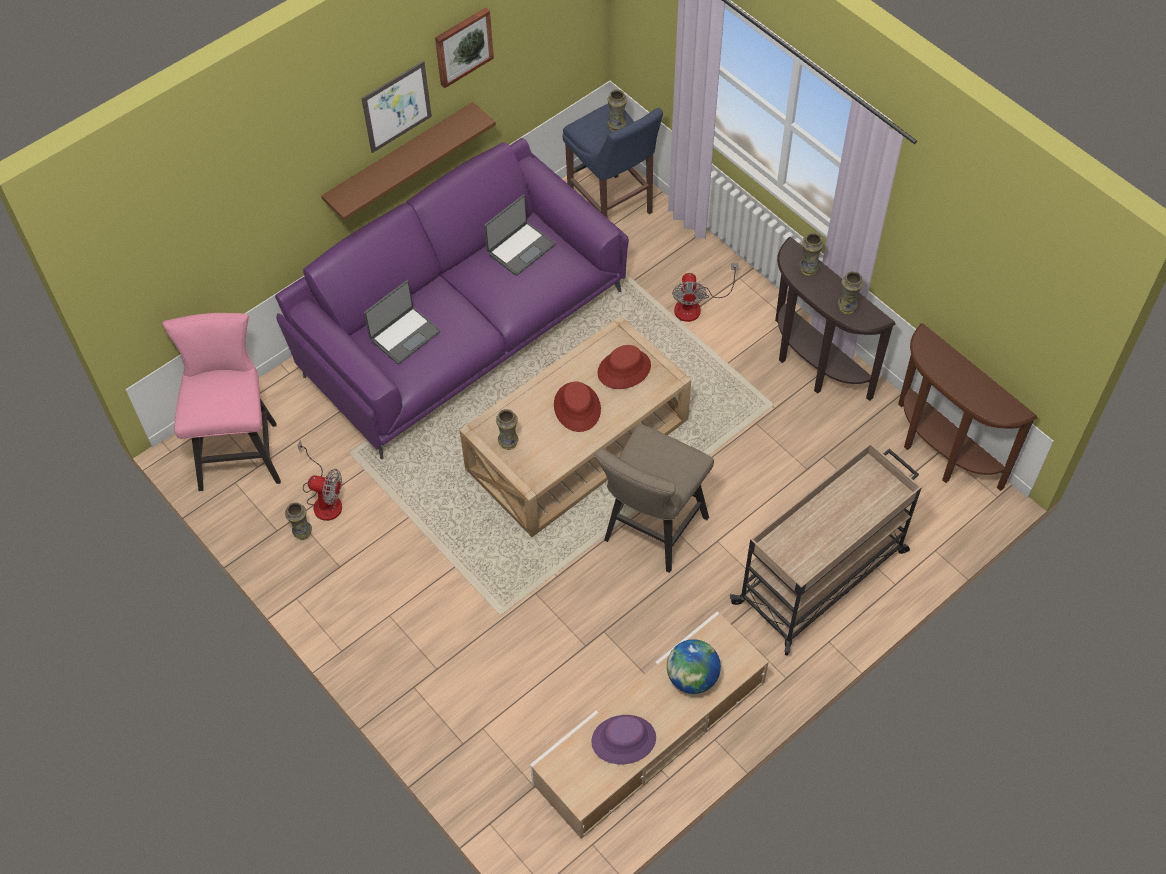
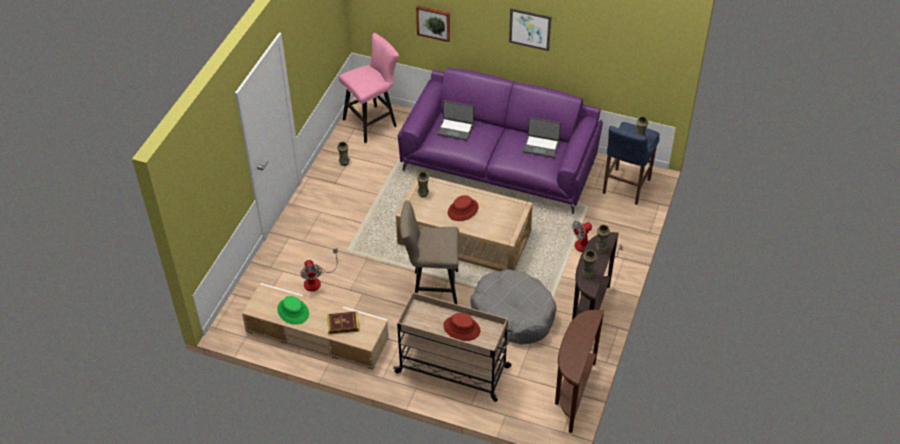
camera: 60 degrees right, 10 degrees down
fan [298,440,342,521] -> fan moved to [300,248,338,291]
brown shelf [321,102,496,220] -> none
picture [435,8,494,88] -> picture moved to [416,5,450,42]
purple hat [591,715,656,764] -> green hat [277,296,309,325]
red hat [598,345,651,389] -> red hat moved to [443,313,480,341]
globe [667,639,721,694] -> book [327,311,359,334]
none -> grey dog bed [470,269,557,344]

